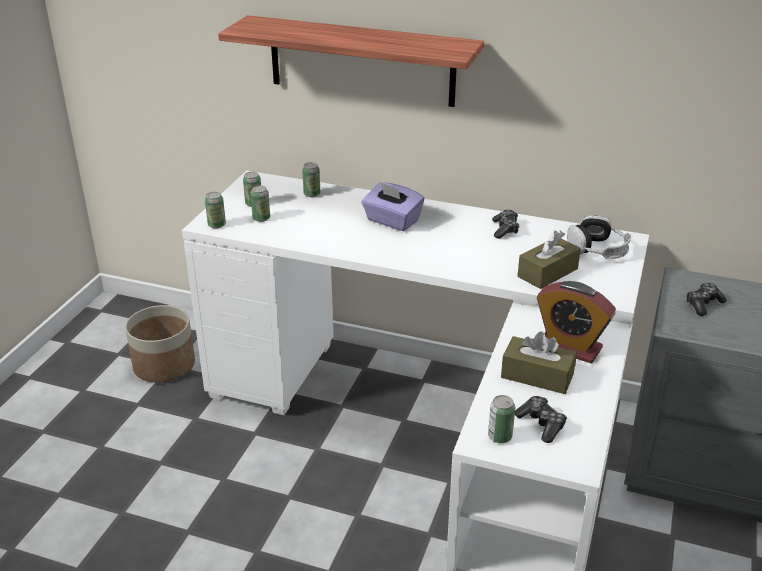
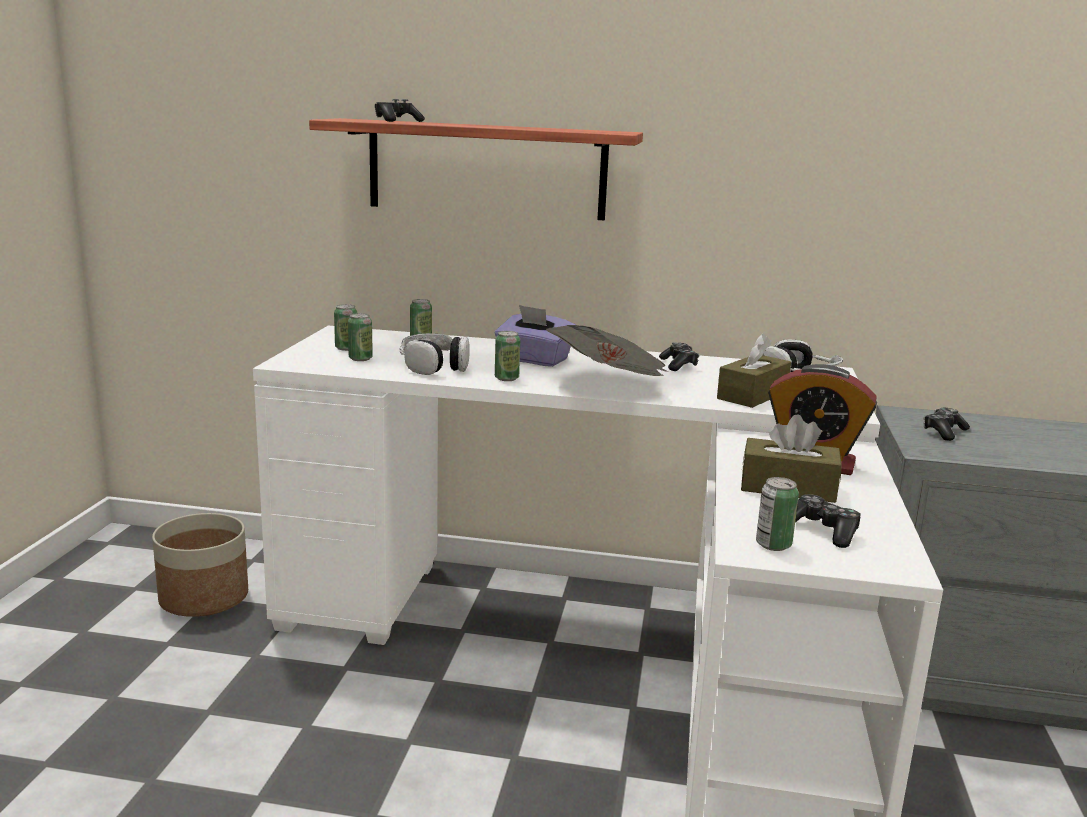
camera: 10 degrees left, 15 degrees down
can [205,192,226,229] -> can moved to [495,331,520,381]
none -> game controller [375,99,425,122]
none -> headphones [399,334,470,375]
none -> newspaper [546,325,668,376]

